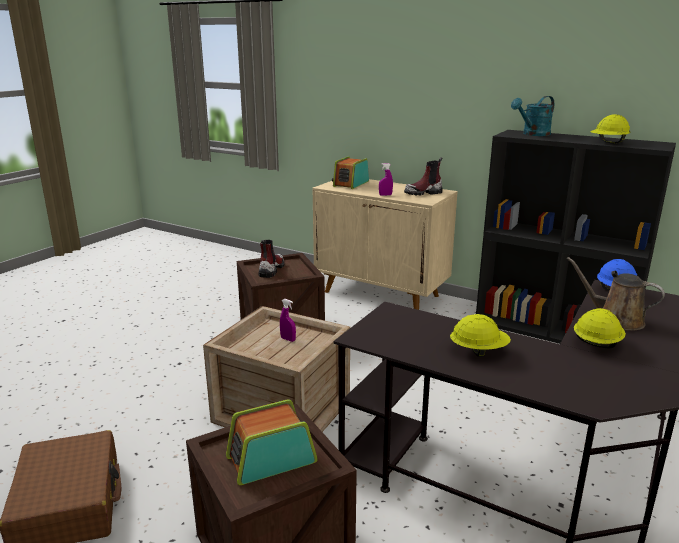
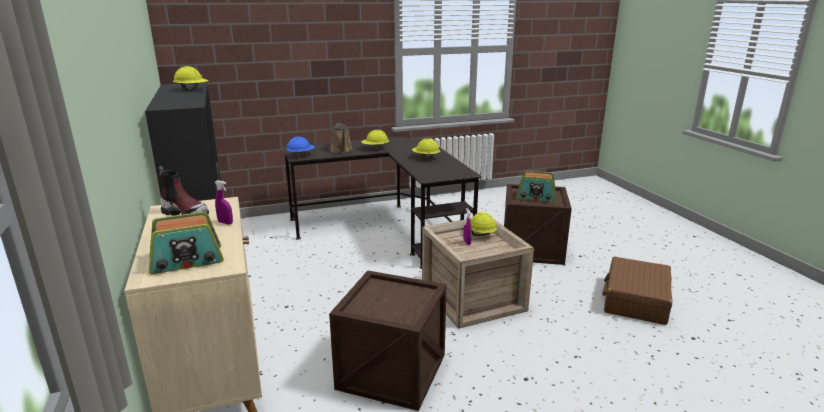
camera: 140 degrees left, 0 degrees up
boot [258,240,285,278] -> none
turquoise watering can [511,96,554,136] -> none
none -> yellow hard hat [466,212,497,236]

